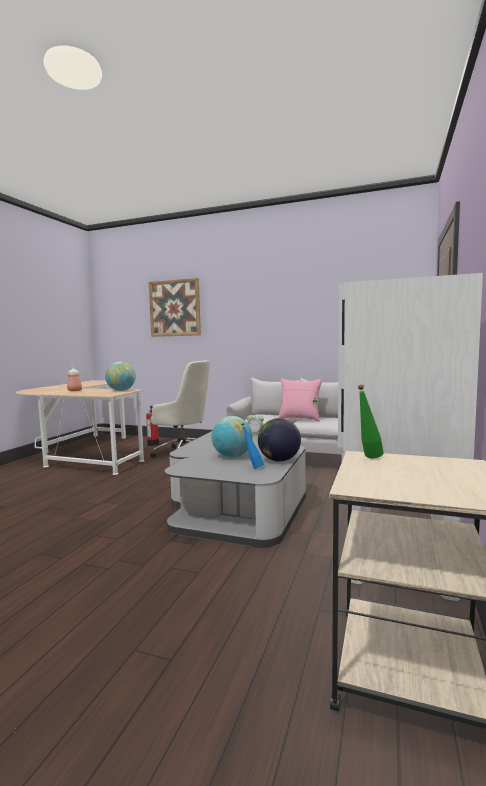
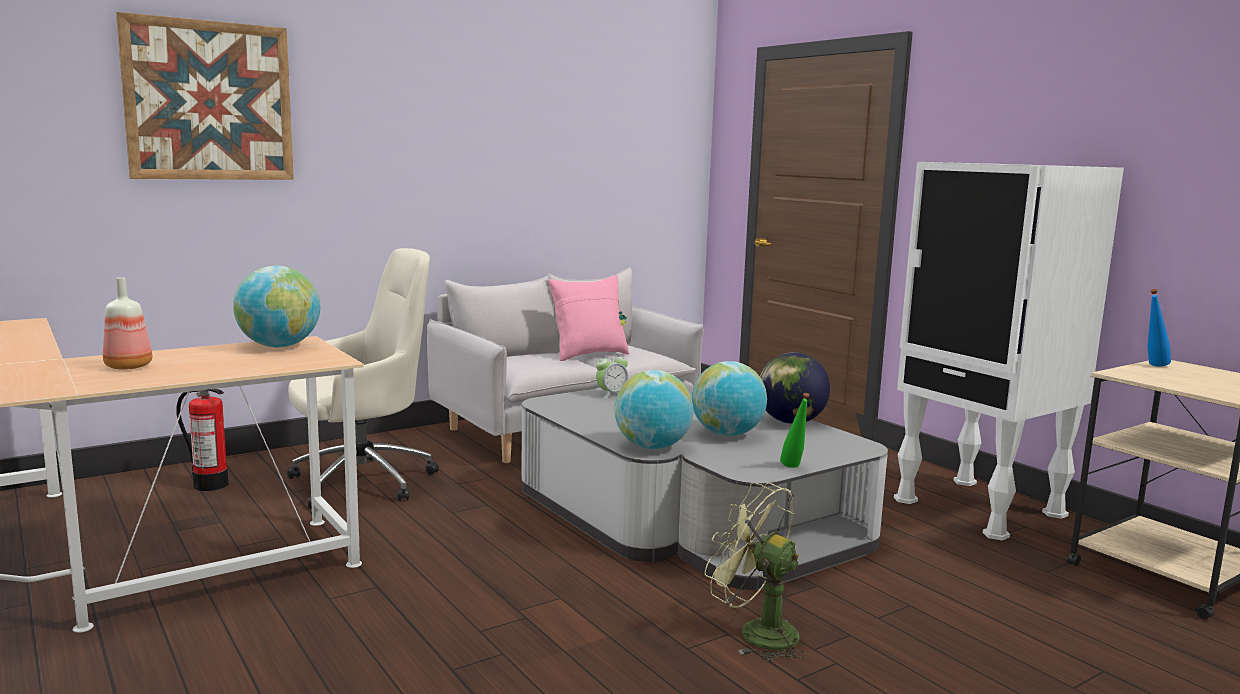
camera: 55 degrees left, 5 degrees up
blue bottle [241,423,264,469] -> blue bottle moved to [1148,289,1171,367]
green bottle [358,385,384,459] -> green bottle moved to [780,393,809,468]
none -> globe [614,370,693,449]
none -> green fan [705,483,807,661]

